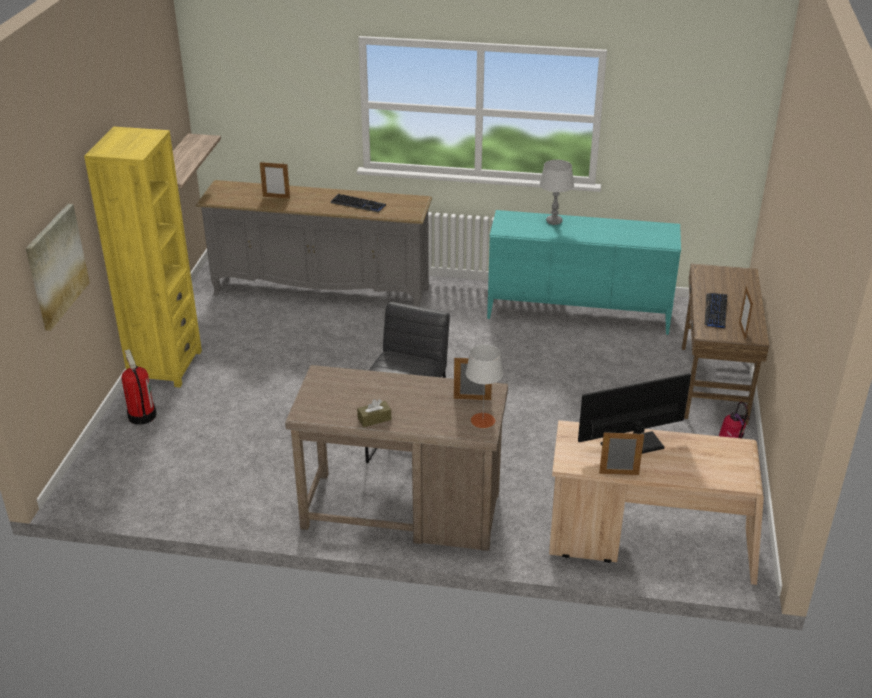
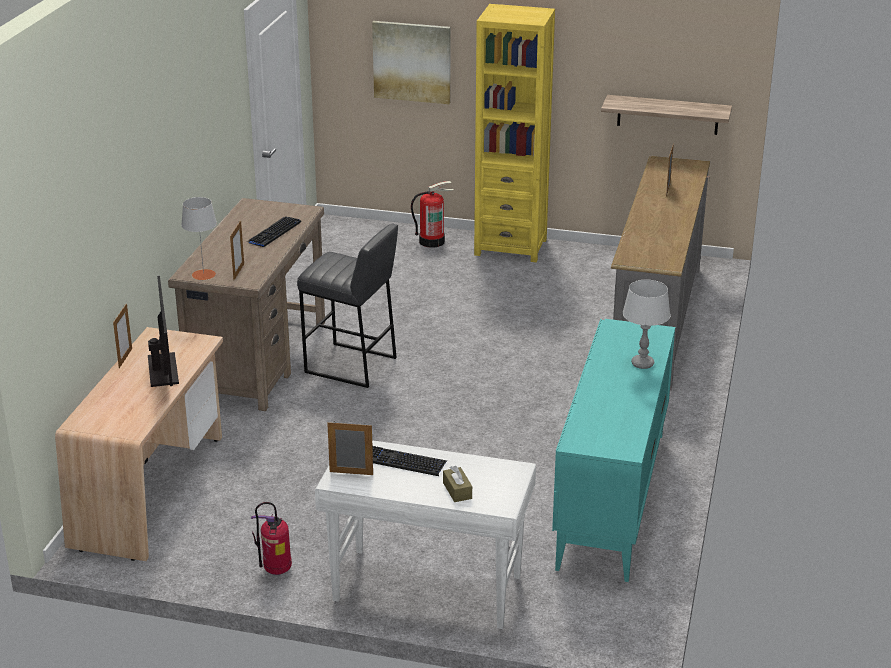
camera: 95 degrees right, 5 degrees down
keyboard [330,194,386,212] -> keyboard moved to [247,216,301,247]
brown tissue box [357,399,391,427] -> brown tissue box moved to [443,465,472,502]
brown console table [682,264,769,425] -> white console table [315,440,536,629]

